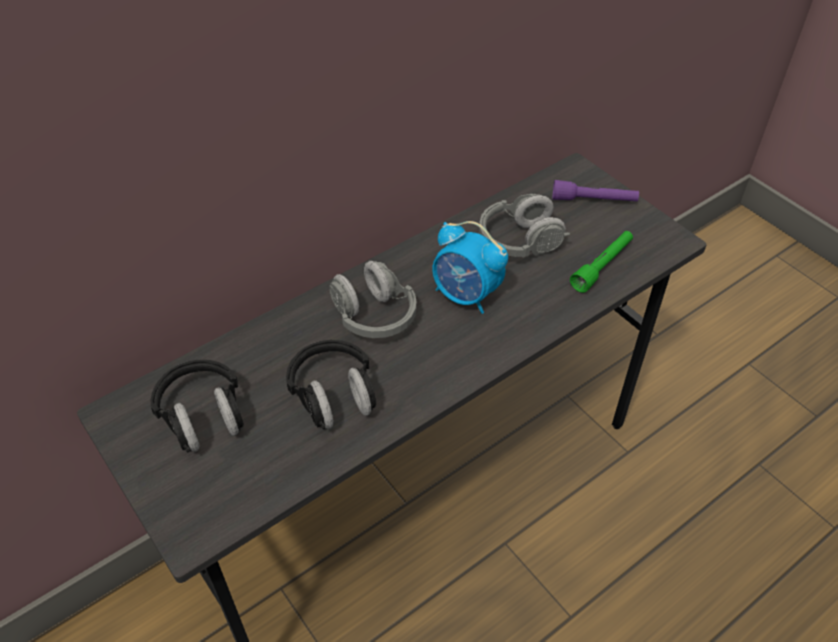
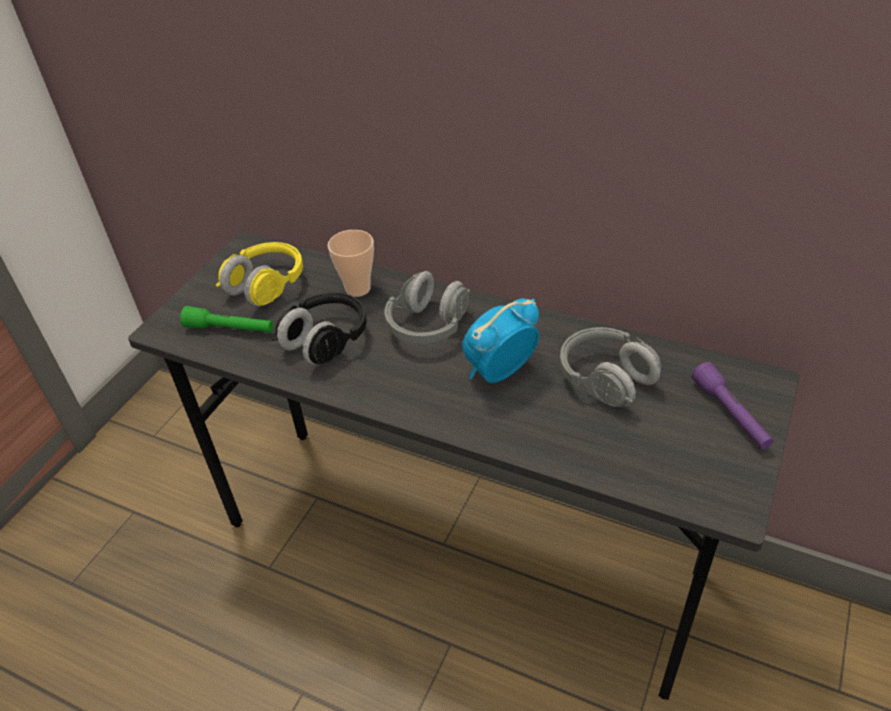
camera: 65 degrees right, 5 degrees down
black headphones [151,360,244,453] -> yellow headphones [215,242,303,307]
alarm clock [432,221,508,314] -> alarm clock turned 45 degrees clockwise [462,299,539,383]
green flashlight [570,231,633,293] -> green flashlight moved to [180,306,273,333]
none -> cup [327,230,374,297]

